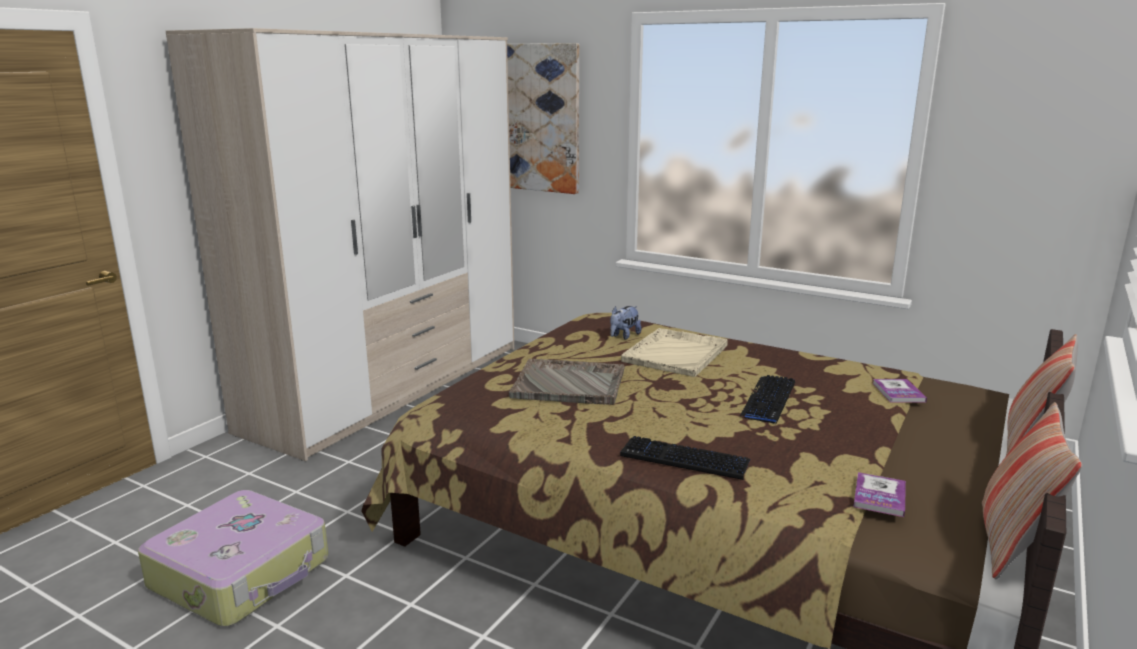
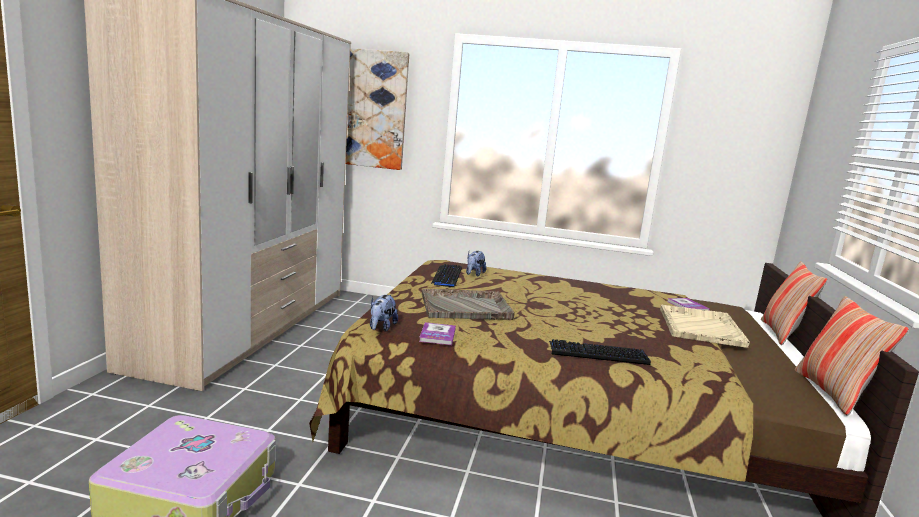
camera: 20 degrees left, 5 degrees down
beige tray [621,328,728,377] -> beige tray moved to [660,304,750,348]
keyboard [740,375,795,424] -> keyboard moved to [431,264,462,287]
book [853,472,906,517] -> book moved to [419,322,456,345]
none -> plush toy [370,295,398,332]

